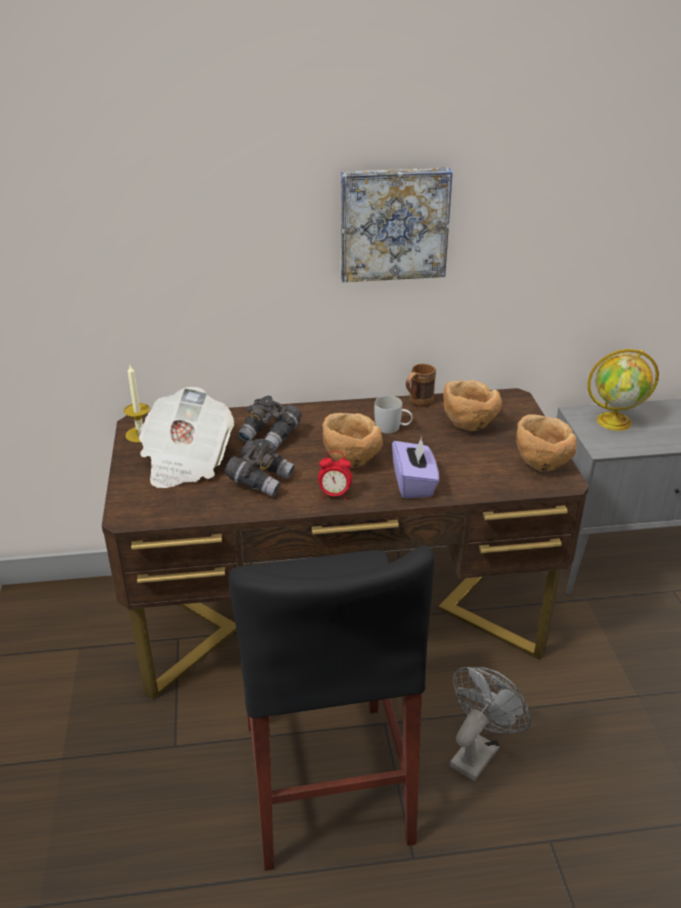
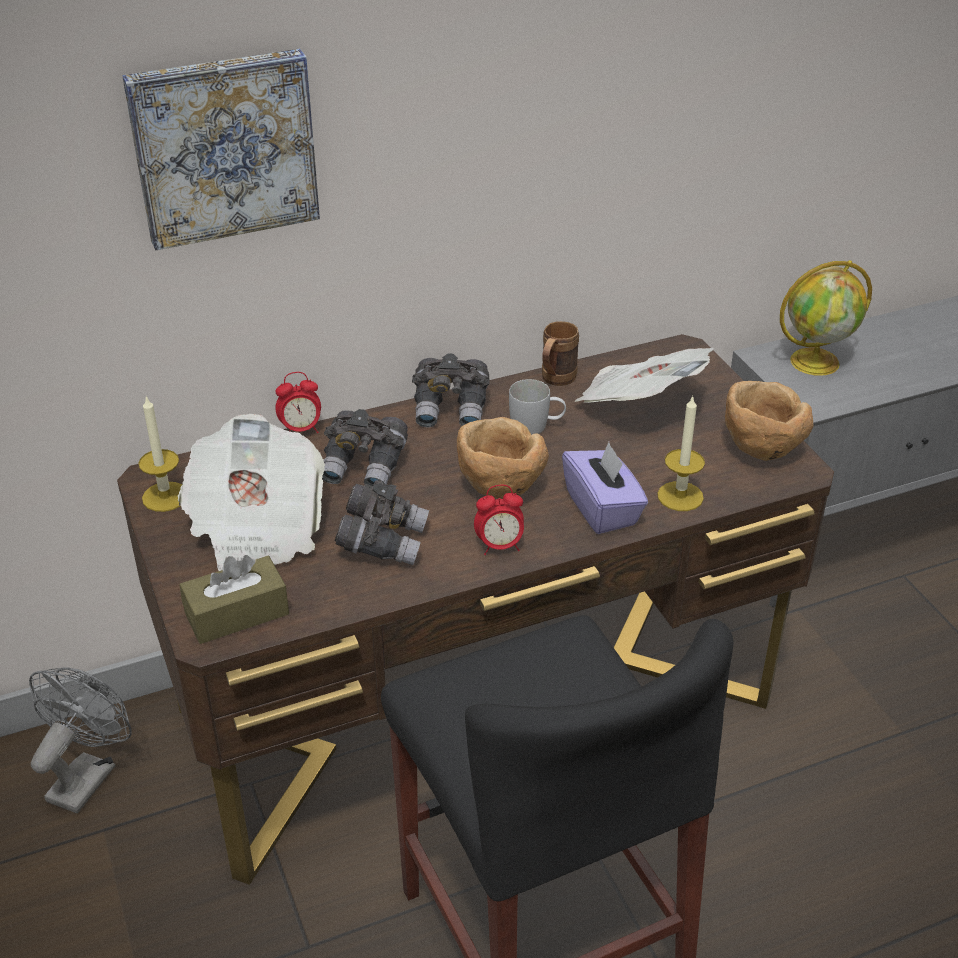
camera: 15 degrees left, 5 degrees up
picture [341,168,453,282] -> picture moved to [122,49,320,250]
brown bowl [443,380,502,431] -> newspaper [574,348,714,403]
grey fan [450,667,531,781] -> grey fan moved to [29,667,132,813]
none -> brown tissue box [179,555,289,644]
none -> alarm clock [275,372,321,433]
none -> grey binoculars [412,354,490,428]
none -> candle [657,395,705,511]

